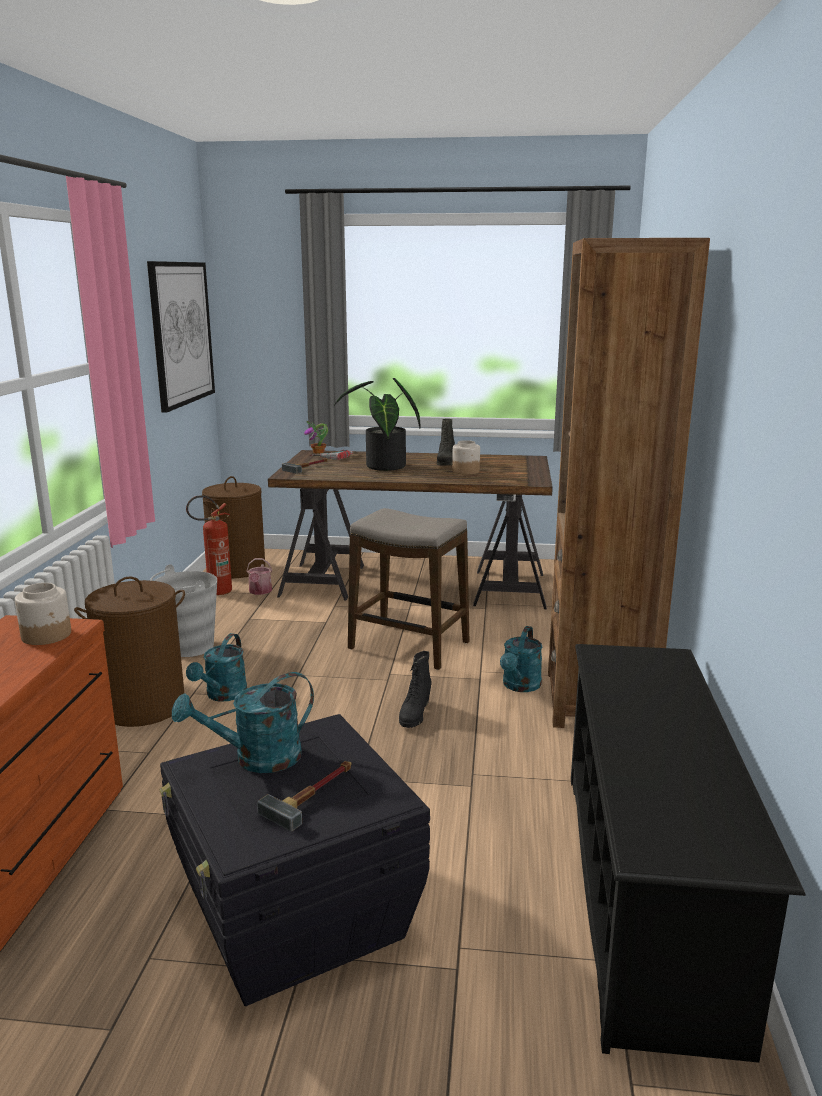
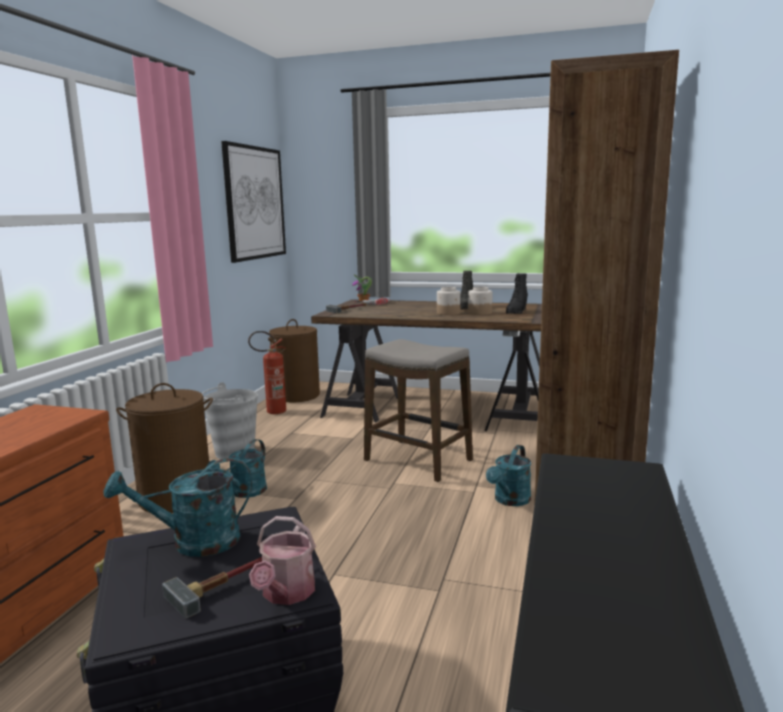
camera: 10 degrees right, 5 degrees down
jar [15,583,71,645] -> jar moved to [437,287,460,315]
watering can [246,558,272,595] -> watering can moved to [249,516,316,605]
potted plant [334,378,421,471] -> none
black boot [399,651,432,728] -> black boot moved to [506,273,528,314]

